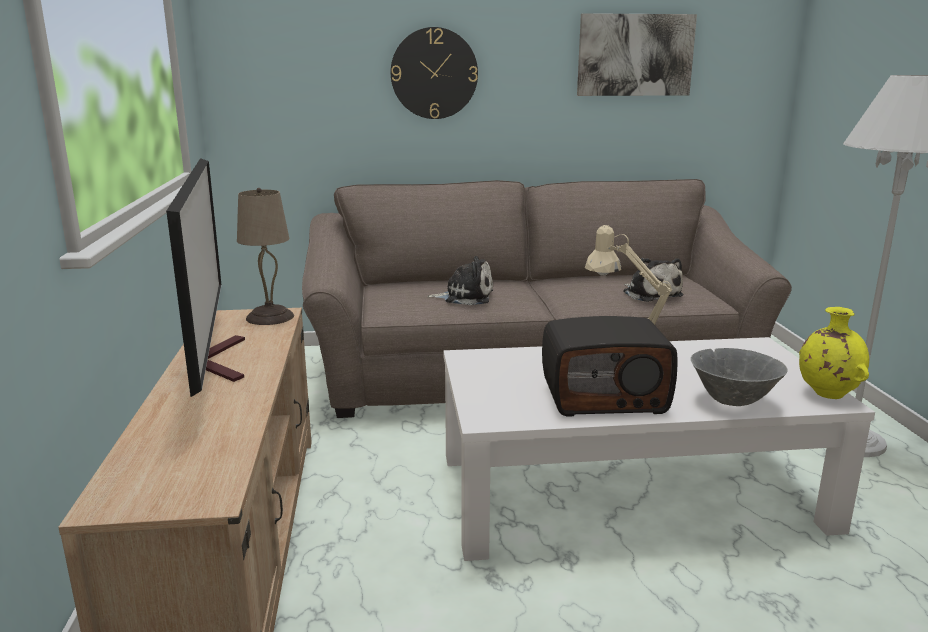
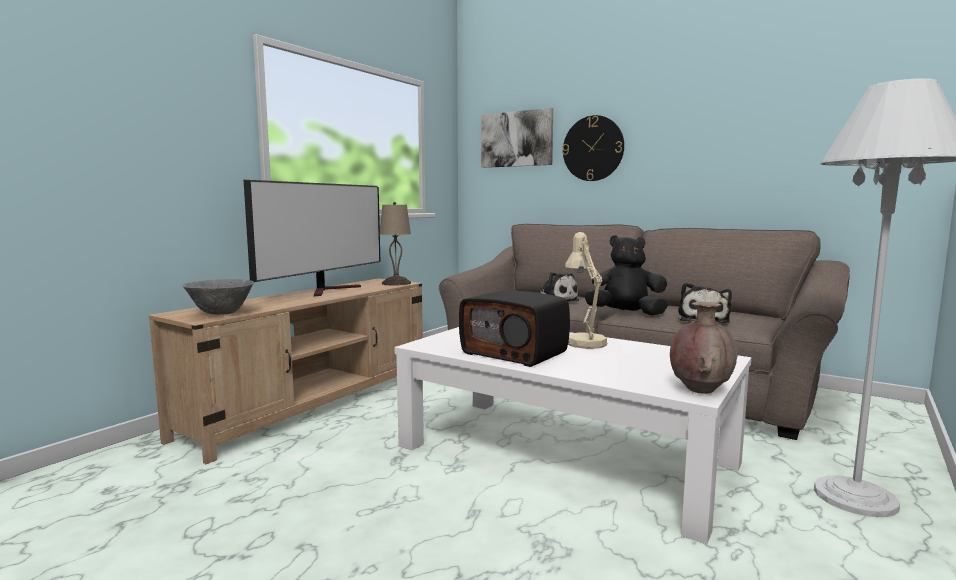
camera: 40 degrees right, 10 degrees down
picture [577,13,697,96] -> picture moved to [481,108,553,168]
grey bowl [691,348,788,406] -> grey bowl moved to [182,279,254,315]
yellow vase [799,307,869,399] -> brown vase [670,302,737,394]
none -> black plush toy [584,235,668,315]

